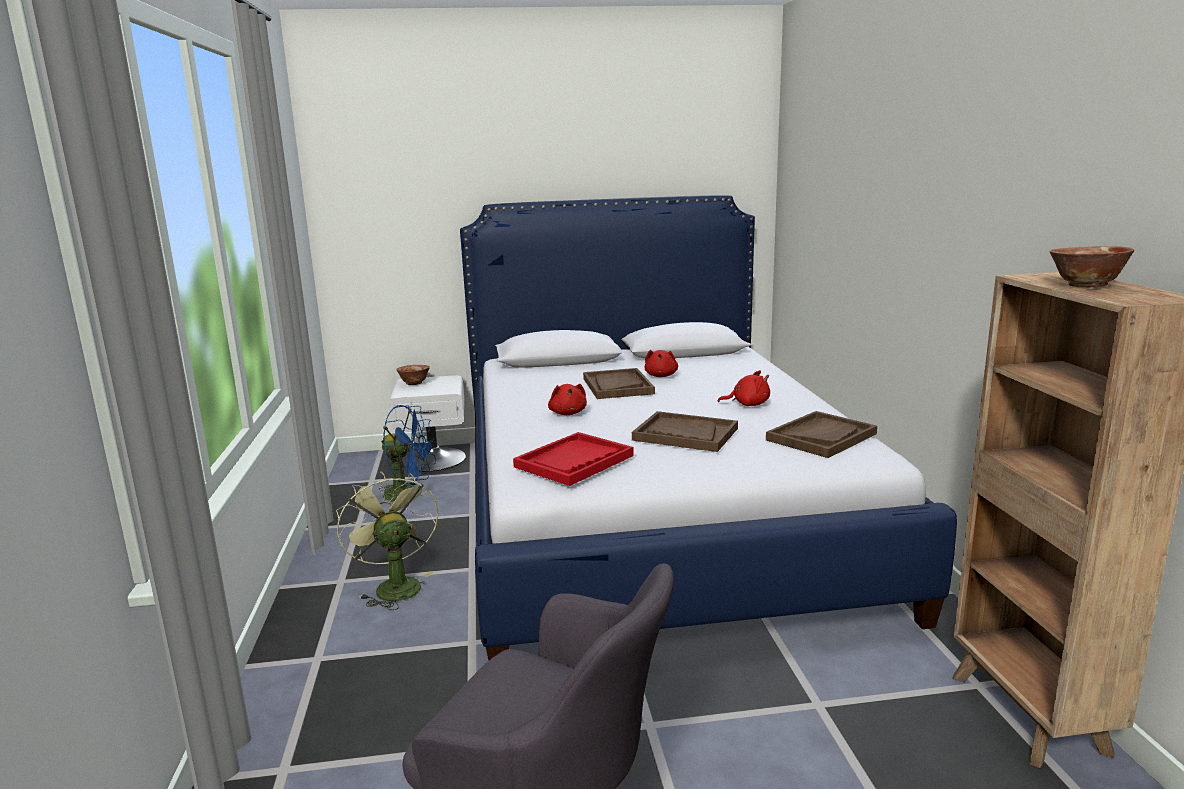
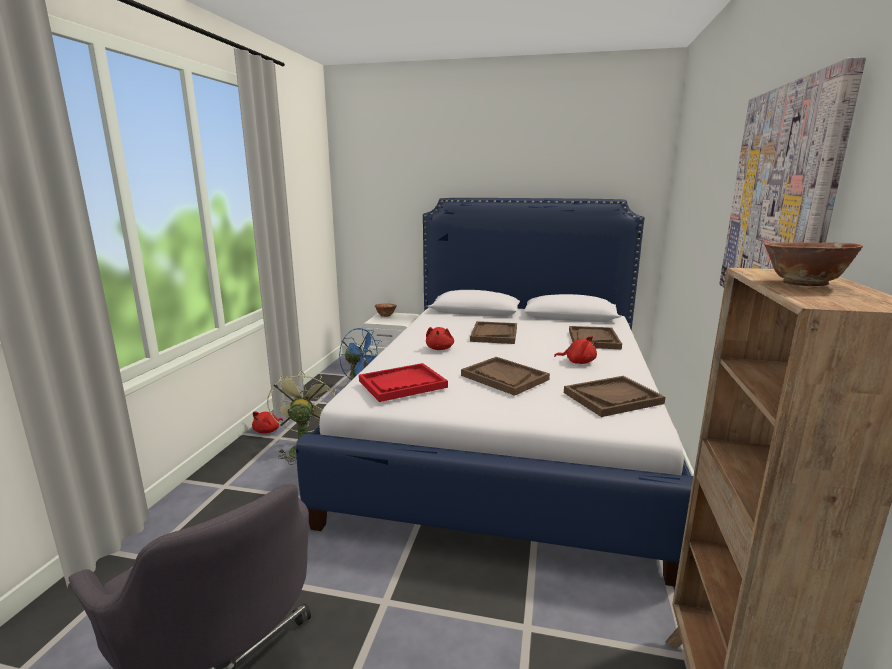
camera: 20 degrees right, 0 degrees up
red plush toy [644,350,678,377] -> red plush toy moved to [252,411,283,433]
none -> brown tray [569,326,622,349]
none -> picture [719,57,866,287]

